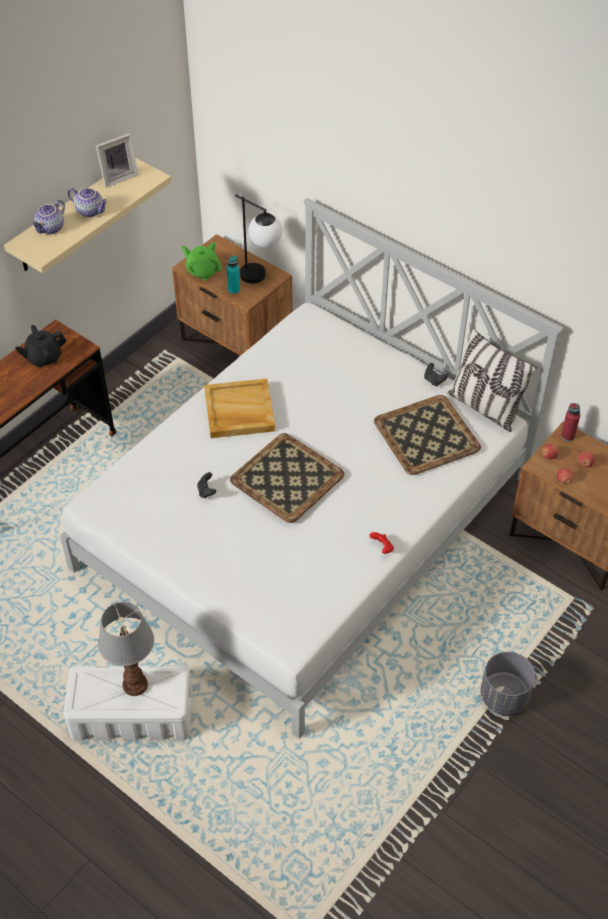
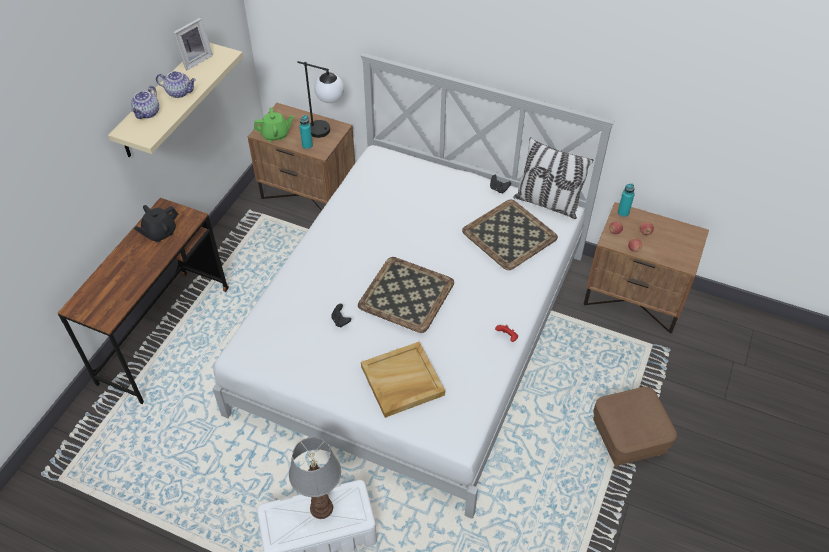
camera: 15 degrees left, 0 degrees up
green teapot [182,242,222,280] -> green teapot turned 150 degrees clockwise [254,107,294,142]
beige tray [204,379,275,438] -> beige tray moved to [361,342,445,418]
grey planter [481,652,535,715] -> brown ottoman [593,387,677,467]
red bottle [561,403,580,441] -> turquoise bottle [617,184,635,217]

